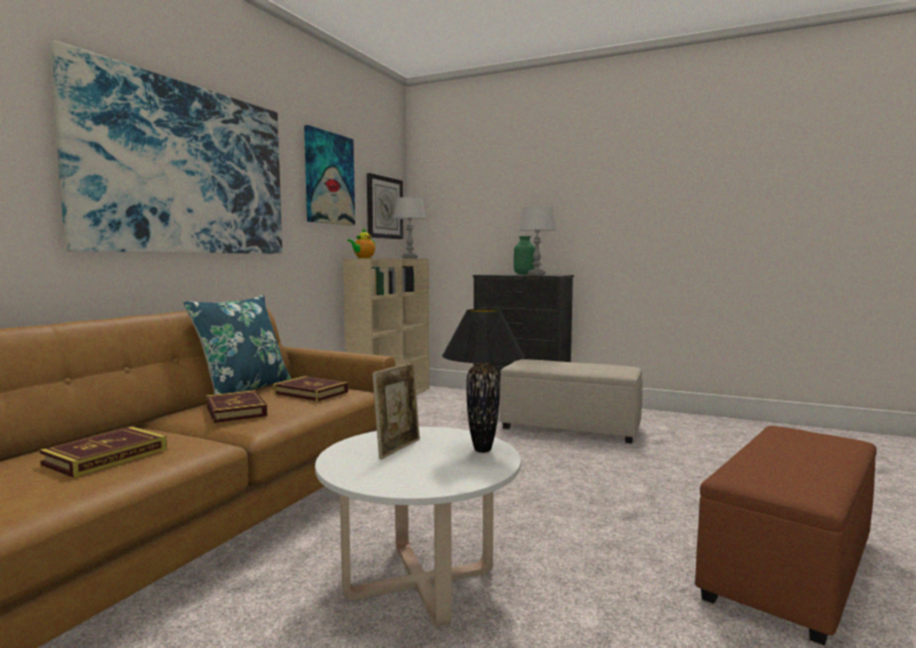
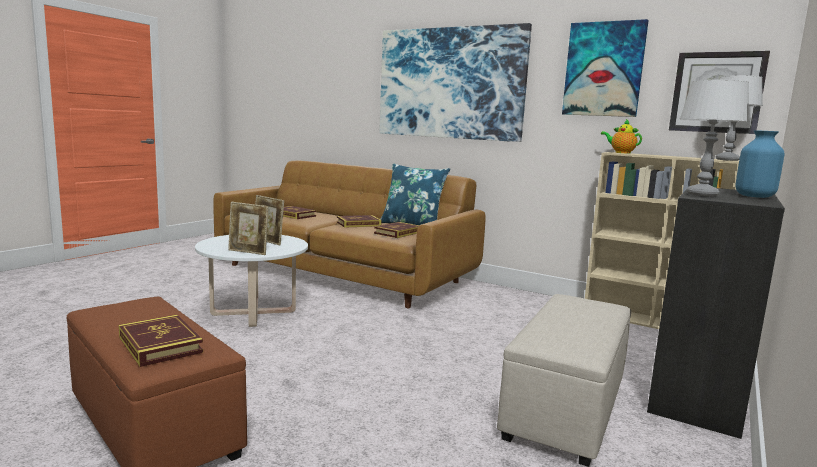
camera: 95 degrees right, 5 degrees up
black table lamp [442,309,525,453] -> picture frame [228,202,269,255]
green vase [514,236,535,274] -> blue vase [735,130,784,198]
none -> book [119,315,203,367]

